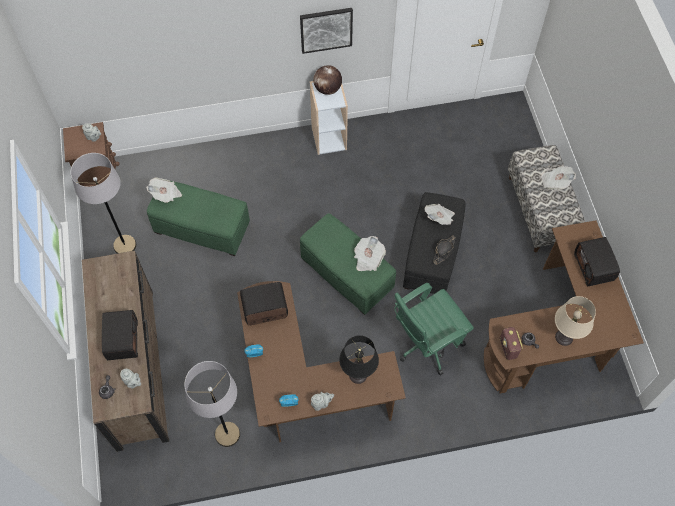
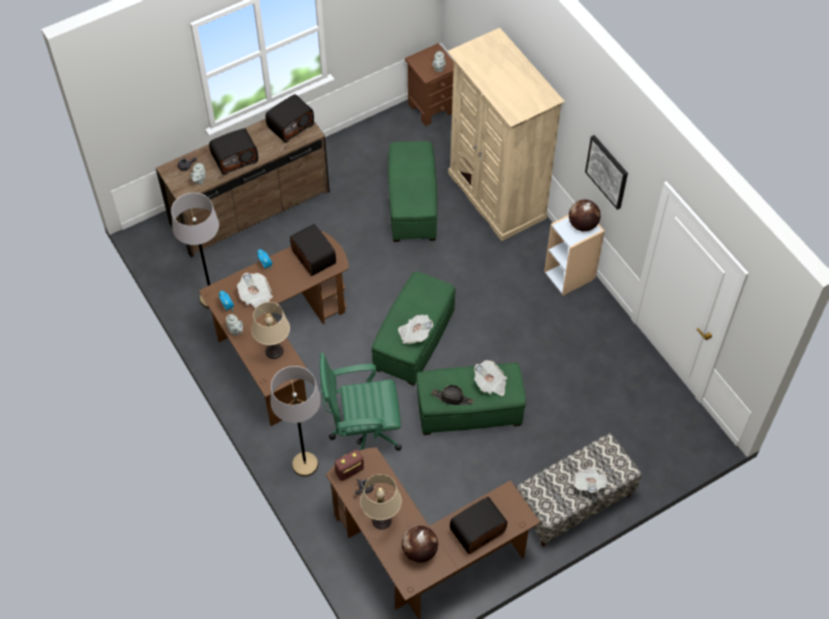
camera: 70 degrees right, 5 degrees down
grey floor lamp [70,153,136,254] -> grey floor lamp moved to [270,366,321,477]
newspaper [146,178,182,203] -> newspaper moved to [237,273,273,308]
black table lamp [339,335,379,384] -> beige table lamp [251,302,290,359]
green office chair [395,283,474,376] -> green office chair turned 45 degrees counterclockwise [320,353,402,451]
black ottoman [403,192,465,294] -> green ottoman [416,363,526,435]
none -> radio [265,94,314,143]
none -> globe [402,526,438,563]
none -> beige wardrobe [448,28,565,241]

